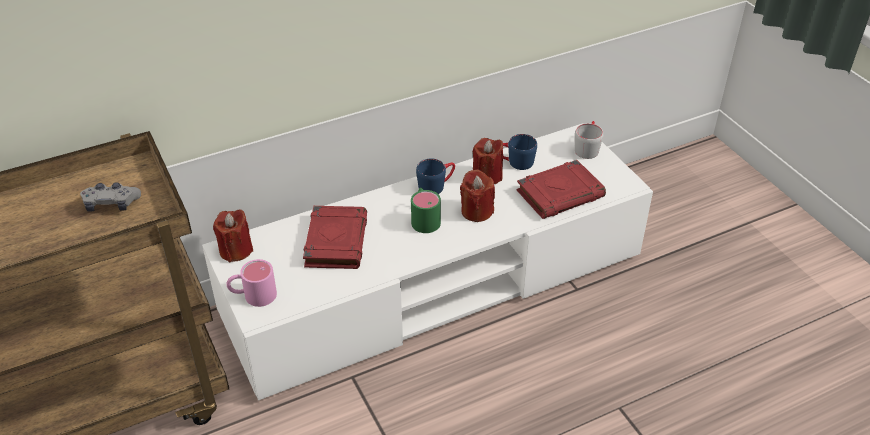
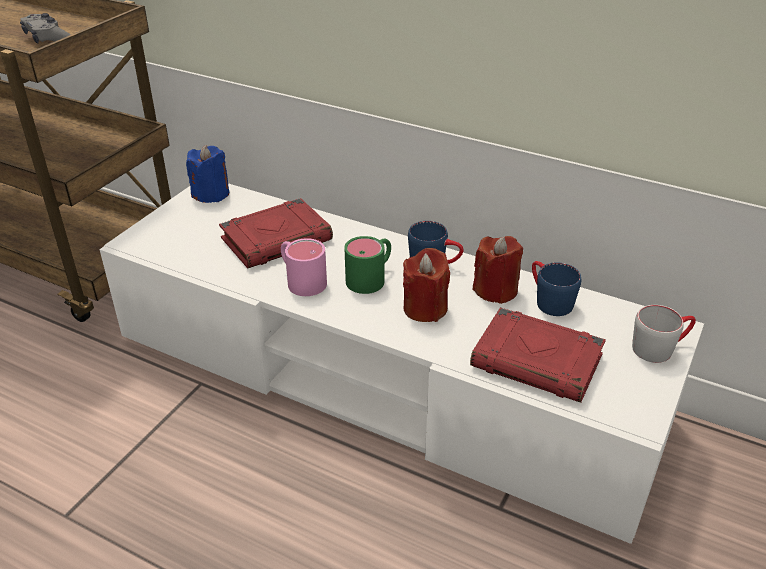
camera: 55 degrees right, 5 degrees down
red candle [213,209,253,262] -> blue candle [186,145,229,203]
pink mug [226,259,277,307] -> pink mug moved to [281,238,327,296]

